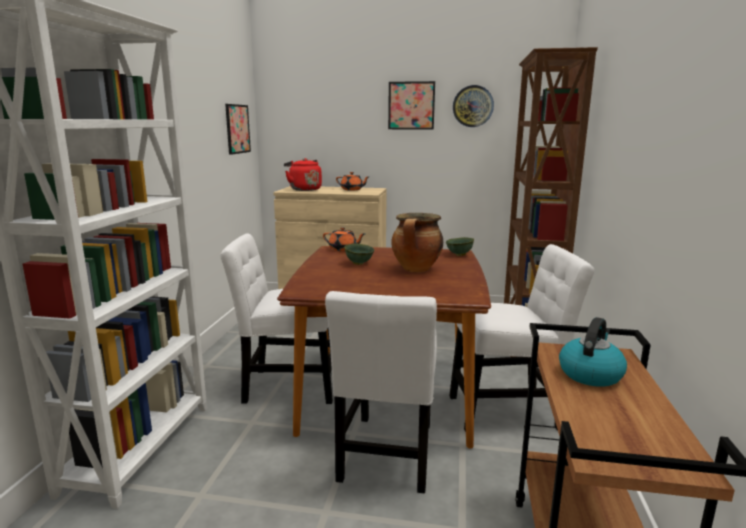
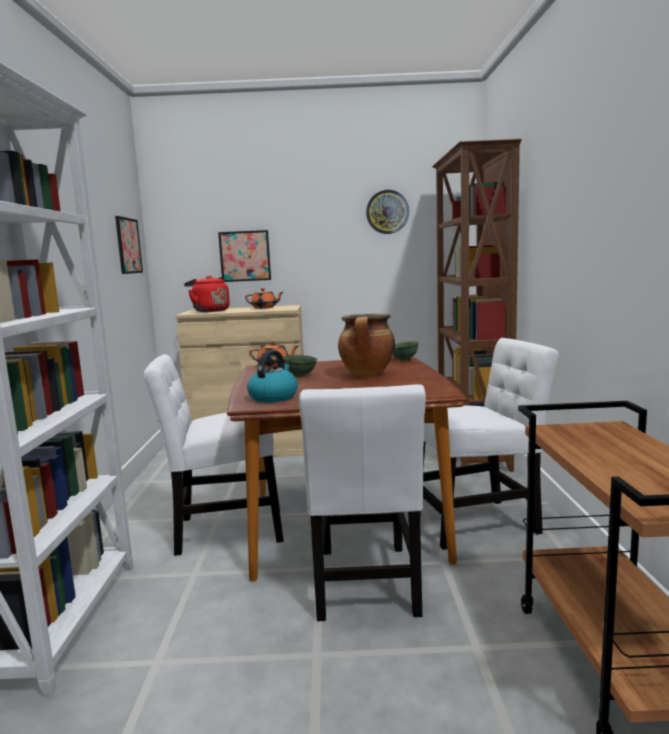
camera: 10 degrees left, 5 degrees down
picture [388,81,435,130] -> picture moved to [218,230,271,282]
kettle [559,317,627,387] -> kettle moved to [247,350,298,402]

